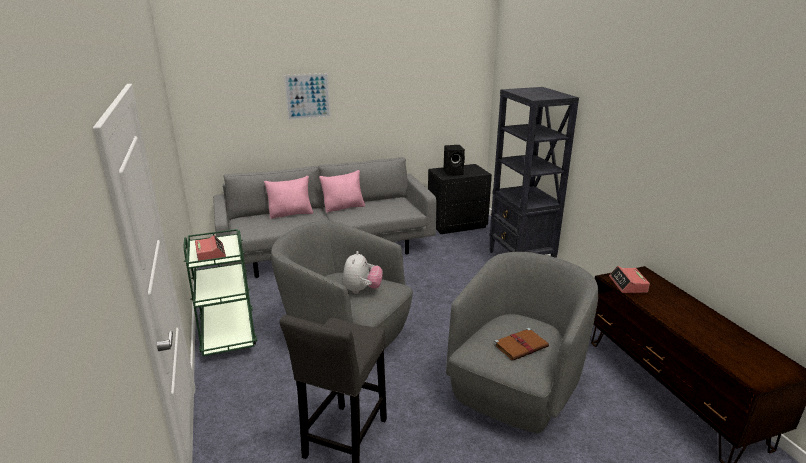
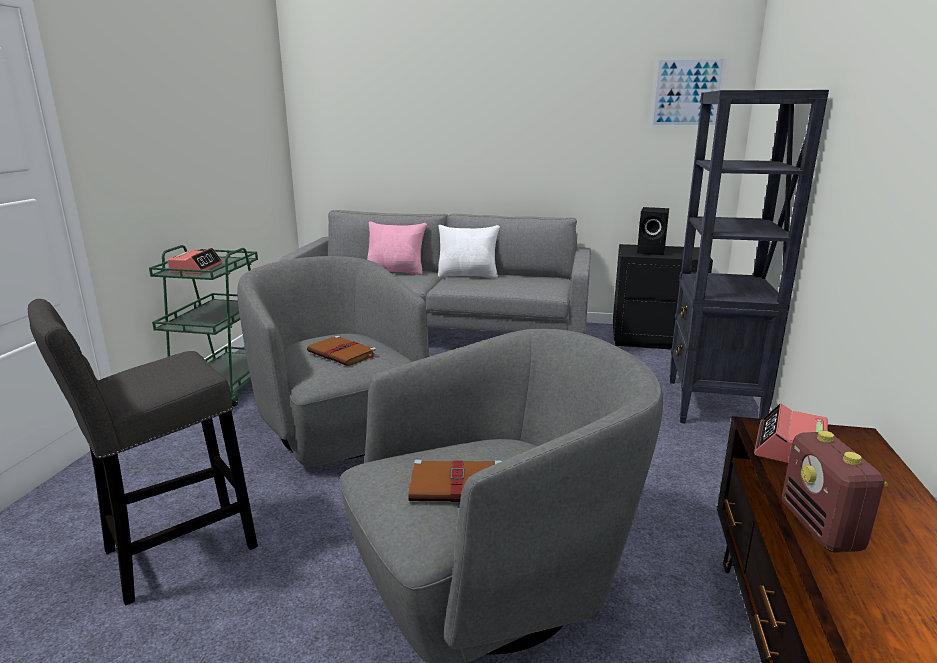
camera: 30 degrees right, 5 degrees down
picture [284,73,331,120] -> picture moved to [651,57,726,127]
pink pillow [319,170,365,213] -> white pillow [438,225,500,279]
plush toy [343,251,383,294] -> brown book [307,336,377,366]
none -> radio [782,430,888,553]

